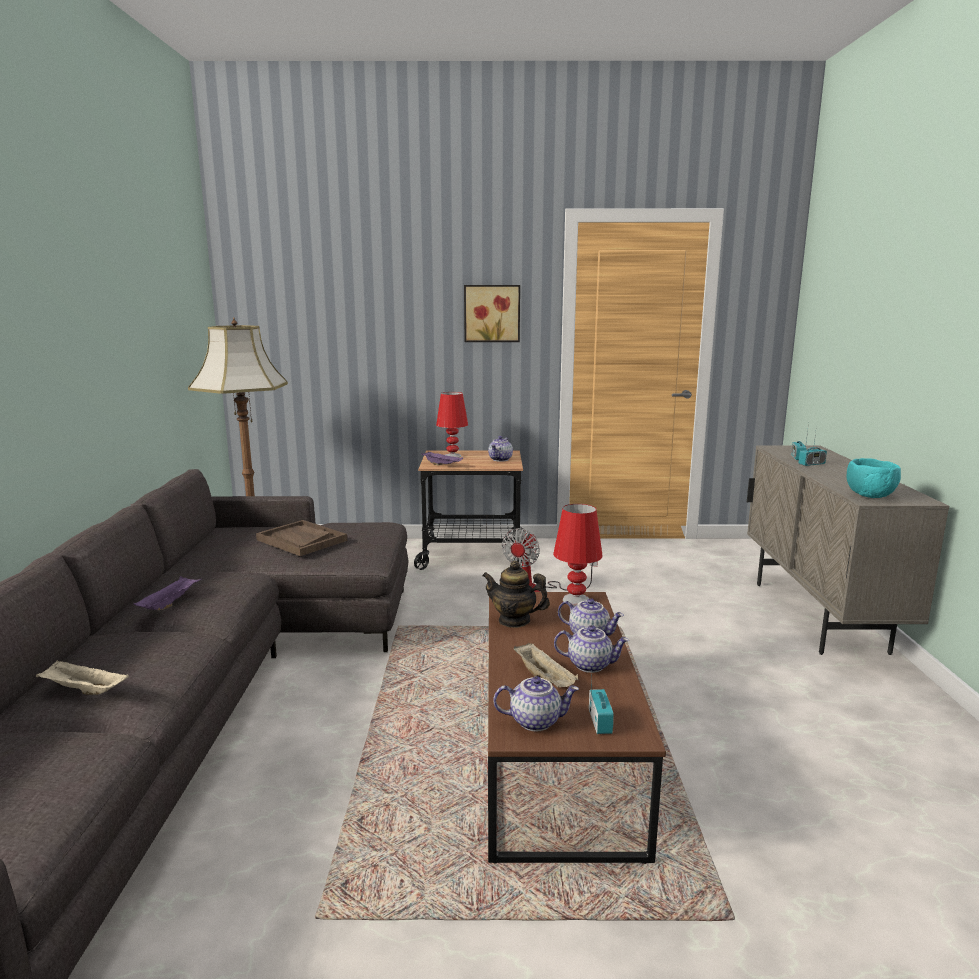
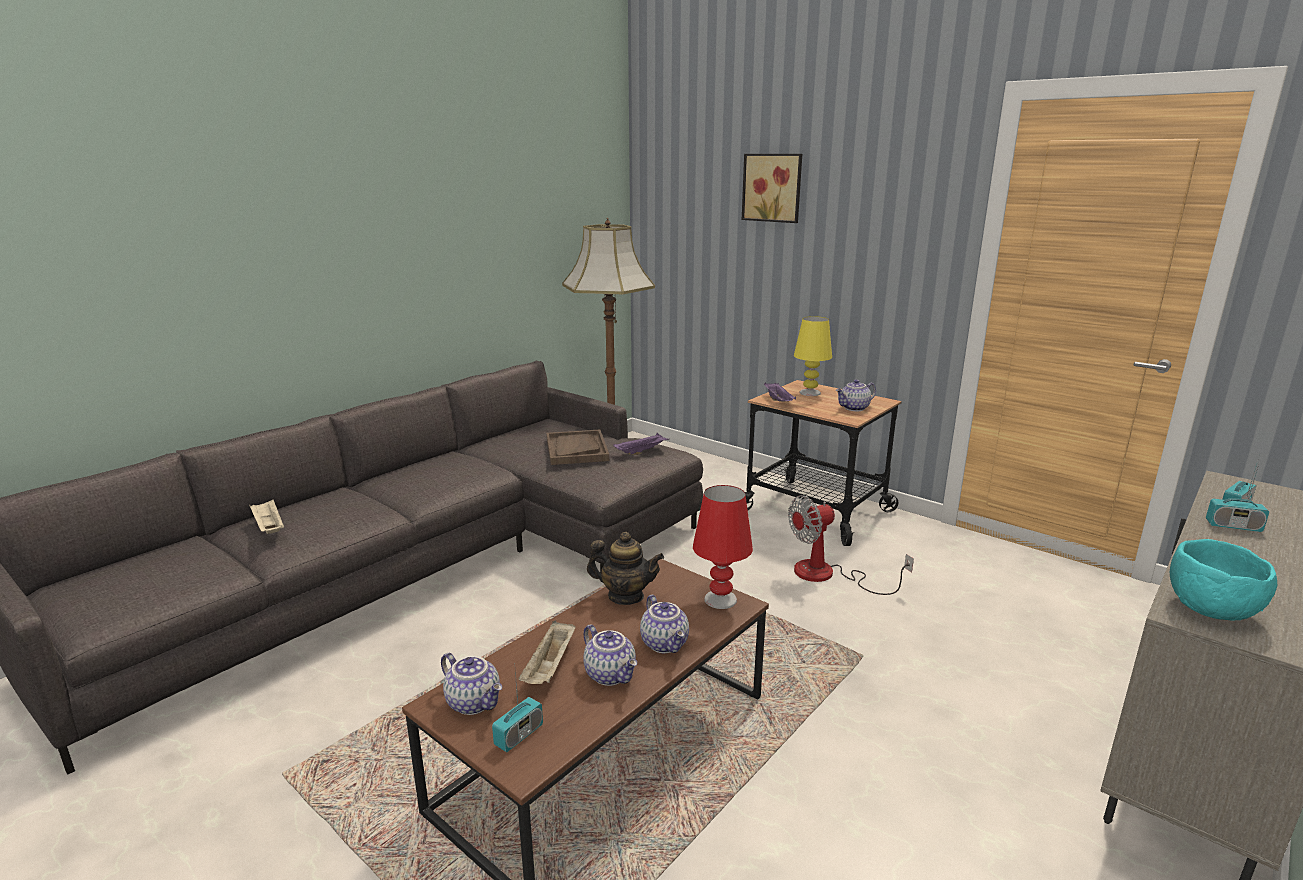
camera: 40 degrees right, 5 degrees up
purple tray [134,576,202,610] -> purple tray moved to [613,433,670,455]
red table lamp [436,392,468,458] -> yellow table lamp [794,316,832,396]
picture [464,285,520,342] -> picture moved to [742,154,802,223]
teapot [482,561,550,628] -> teapot turned 135 degrees clockwise [587,532,664,605]

